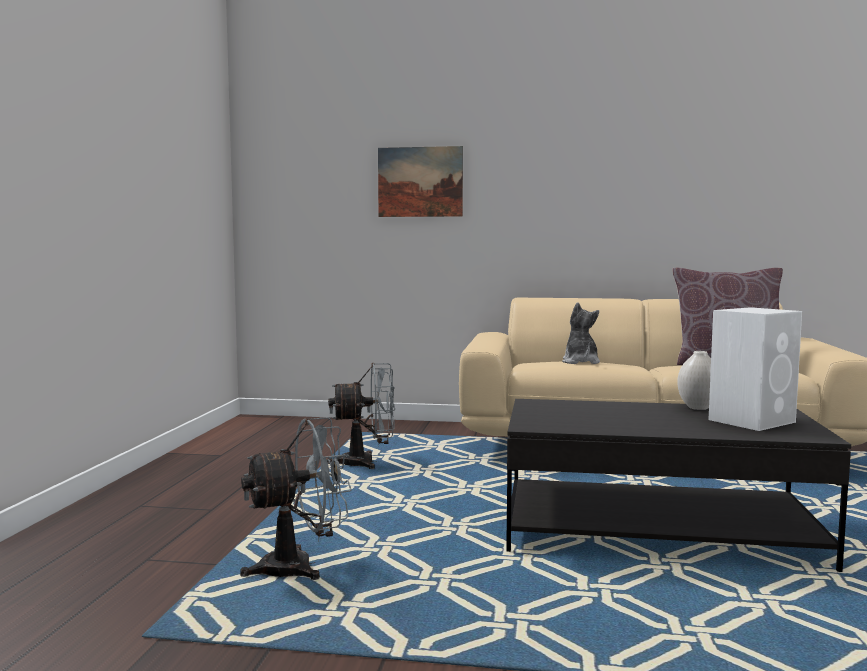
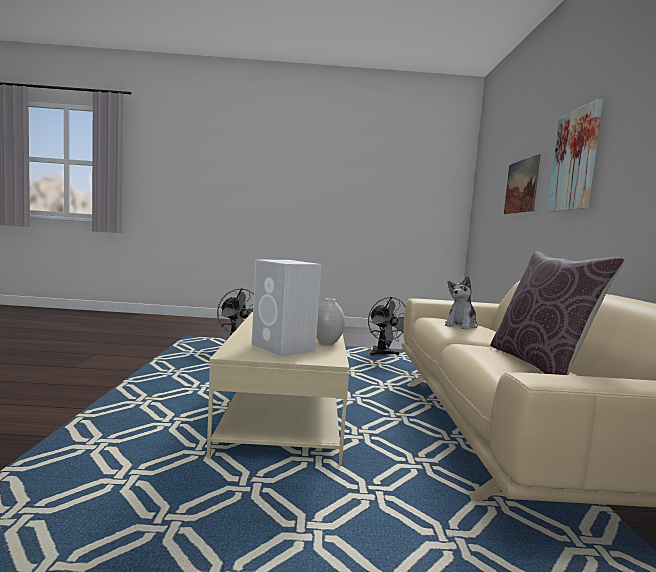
camera: 80 degrees right, 0 degrees up
black coffee table [506,399,851,572] -> beige coffee table [207,312,349,465]
plush toy [562,302,600,364] -> plush toy turned 135 degrees clockwise [445,276,478,330]
none -> picture [547,99,603,212]

